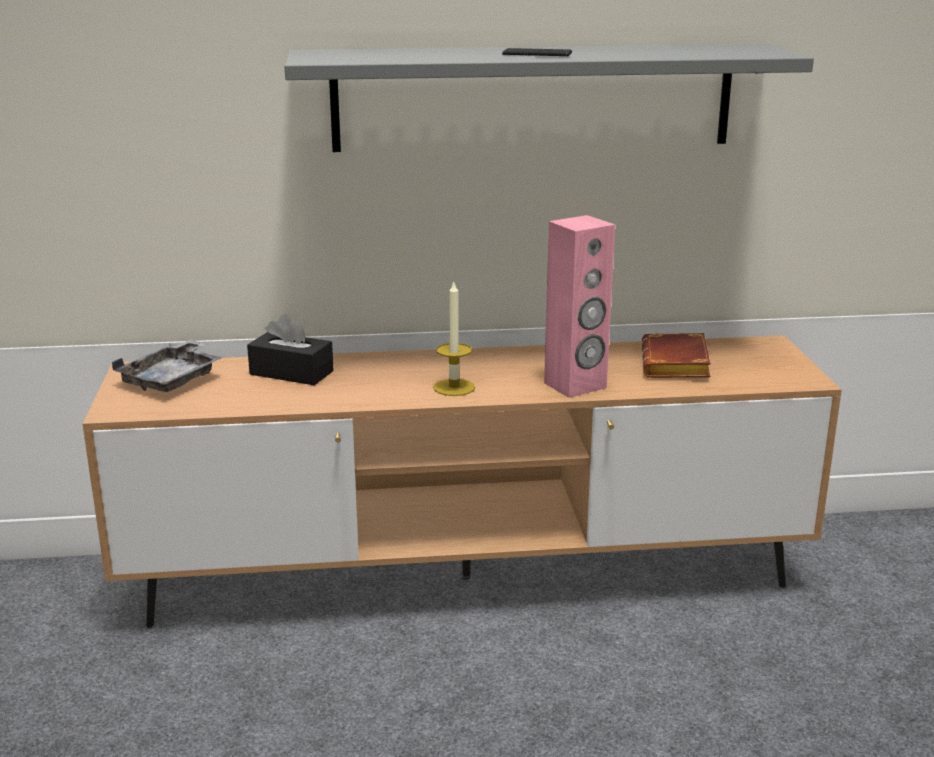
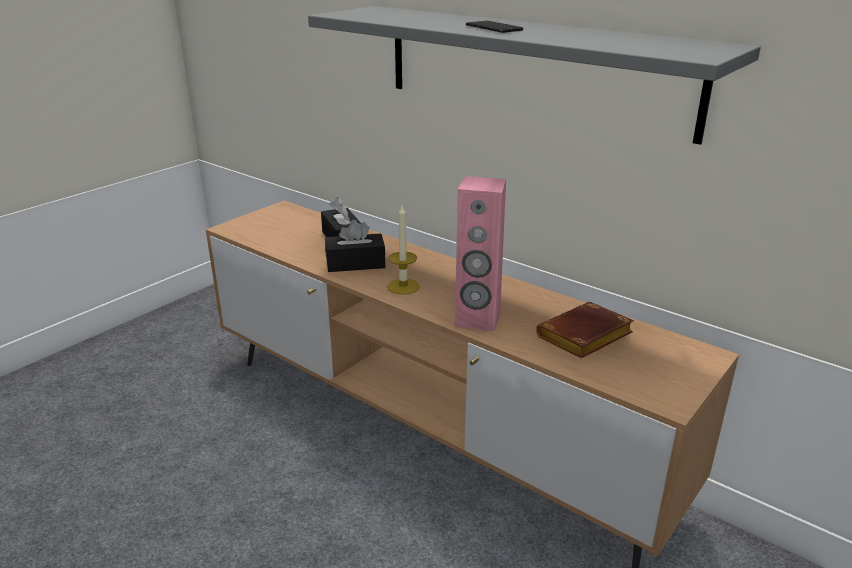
camera: 45 degrees right, 5 degrees up
grey tray [112,340,223,392] -> none
none -> black tissue box [325,219,386,272]

